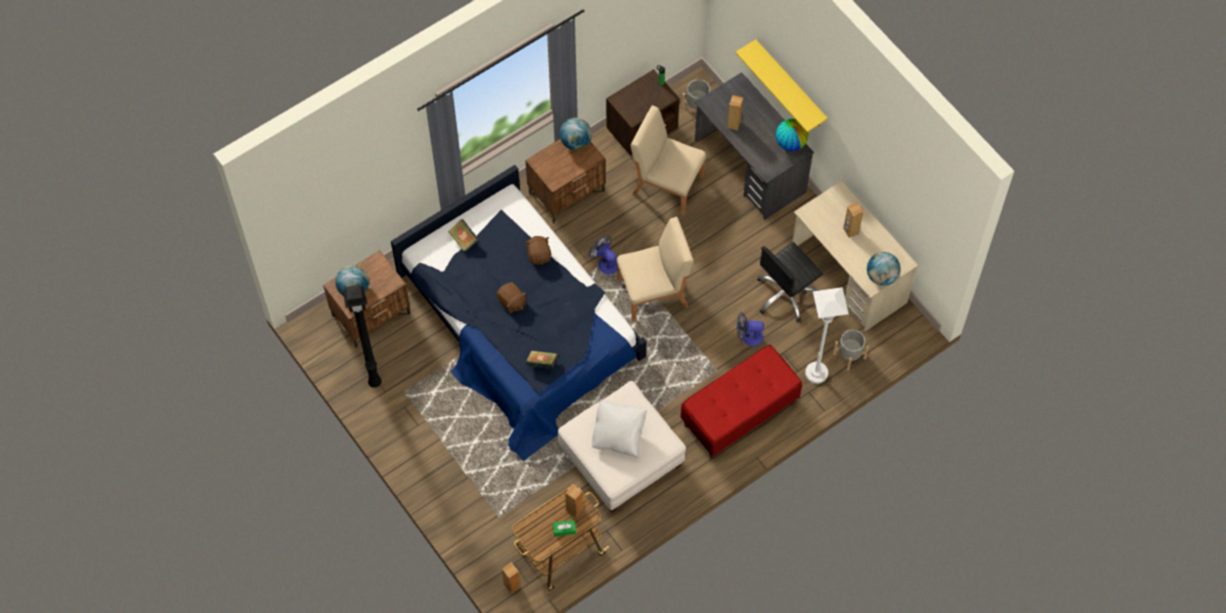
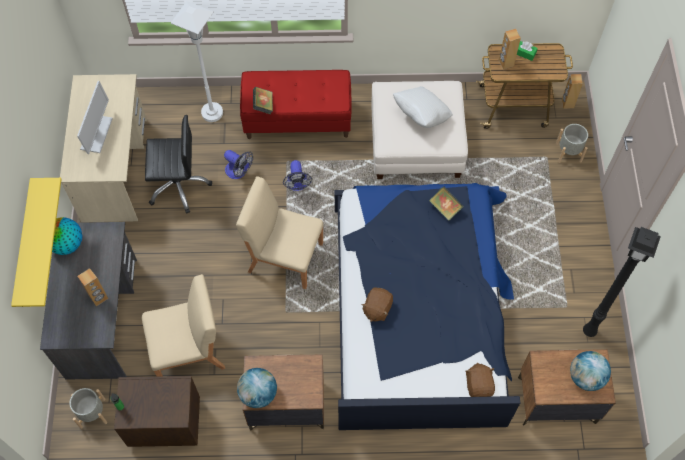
camera: 145 degrees left, 0 degrees up
book [448,219,479,252] -> book moved to [253,87,273,115]
brown plush toy [497,282,526,313] -> brown plush toy moved to [466,363,495,397]
fan [589,236,617,274] -> fan moved to [283,160,312,191]
beige chair [631,105,706,215] -> beige chair turned 75 degrees counterclockwise [142,274,225,377]
grey planter [833,329,869,371] -> grey planter moved to [556,124,588,163]
brown speaker [843,202,863,238] -> monitor [77,81,113,154]
globe [867,252,901,286] -> none

